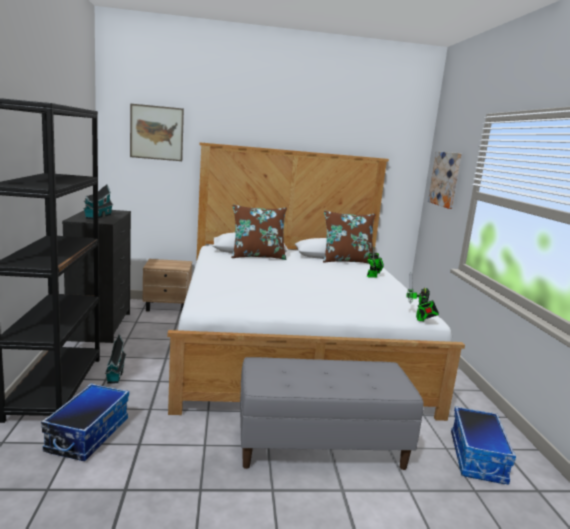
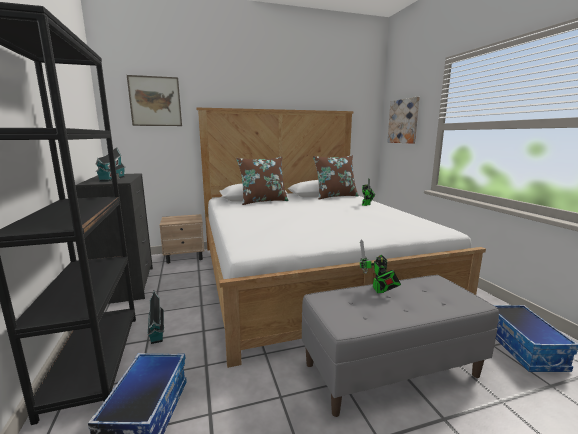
camera: 10 degrees left, 0 degrees up
toy robot [406,272,439,321] -> toy robot moved to [360,239,401,293]

